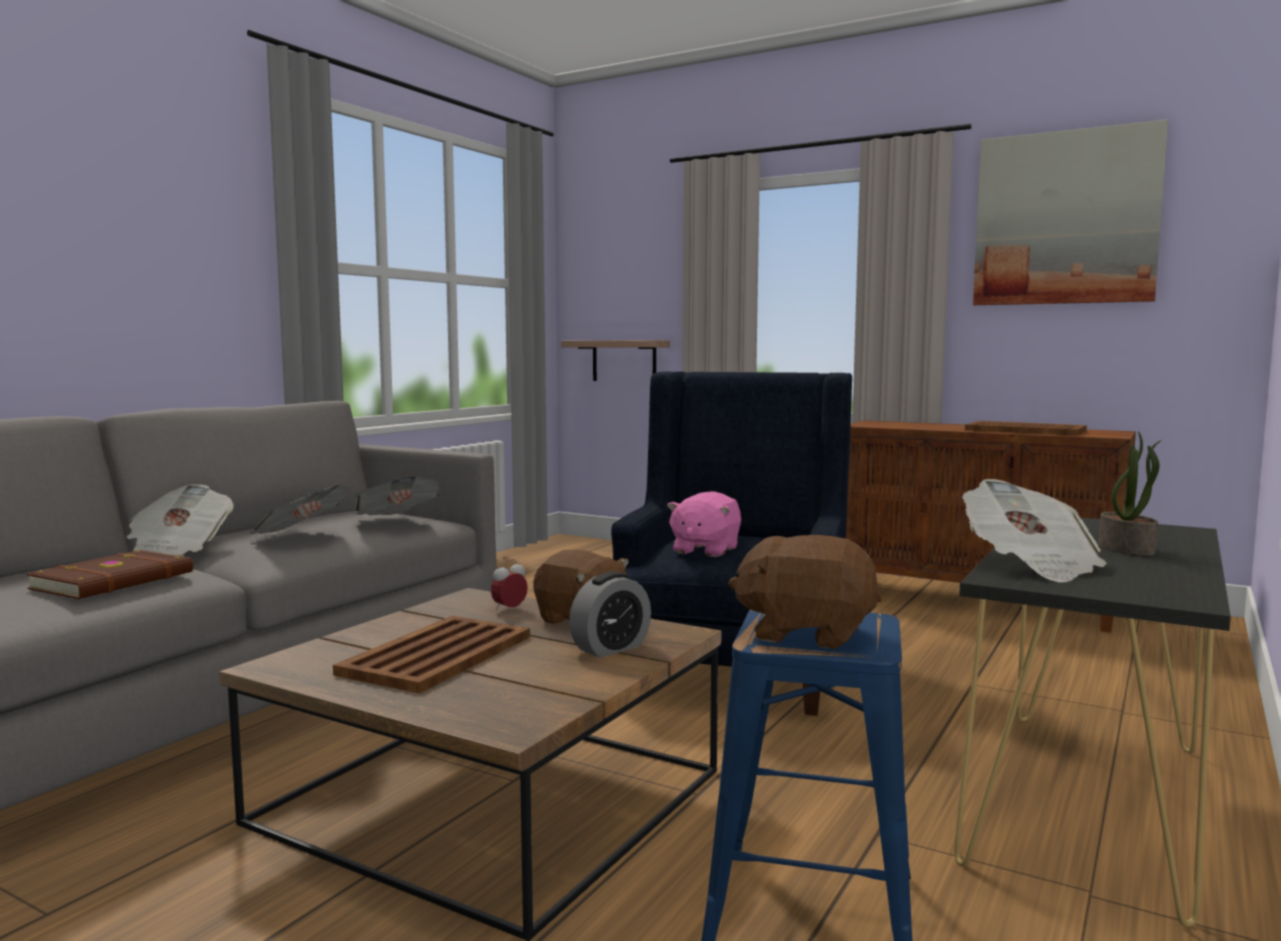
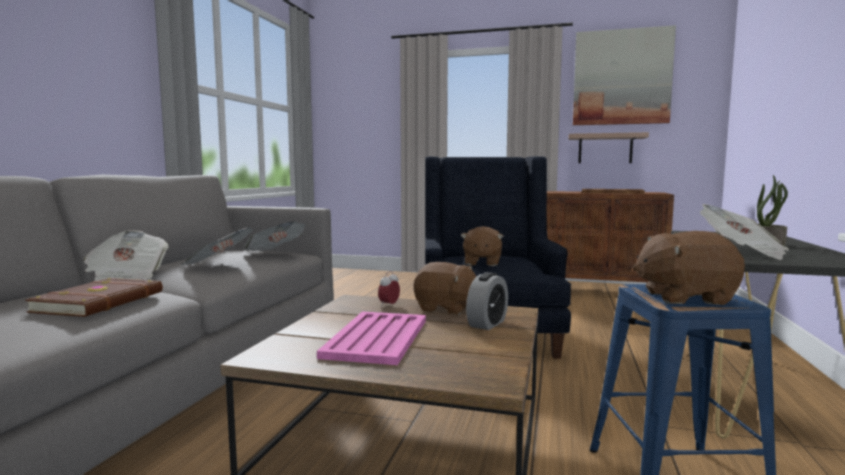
camera: 15 degrees left, 0 degrees up
brown tray [333,616,530,693] -> pink tray [317,312,426,365]
shelf [561,340,670,381] -> shelf moved to [568,132,649,163]
pink plush toy [667,491,741,557] -> brown plush toy [461,226,504,266]

